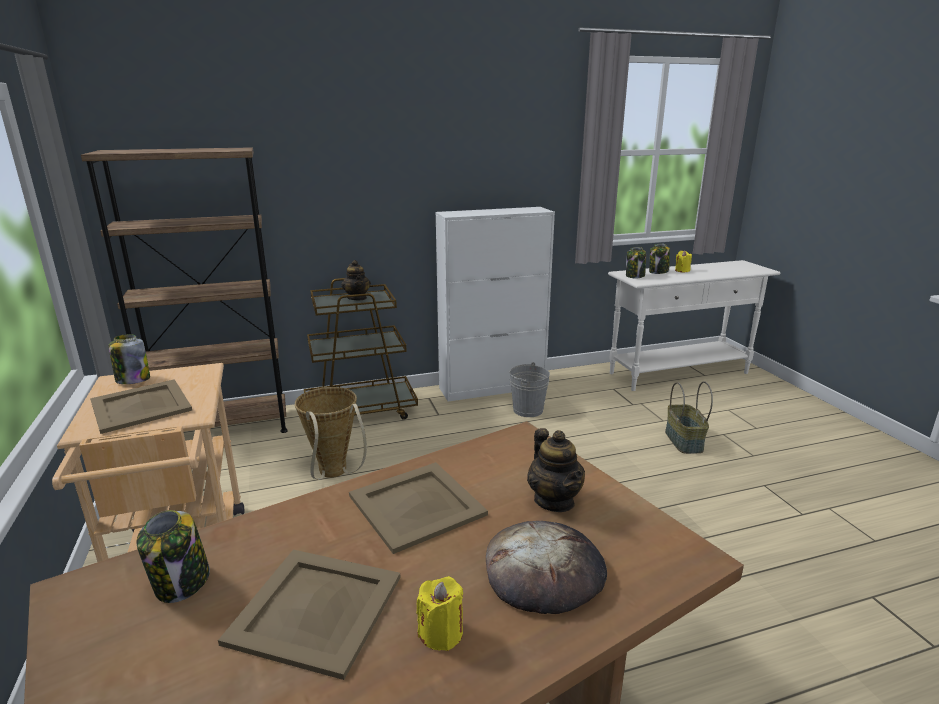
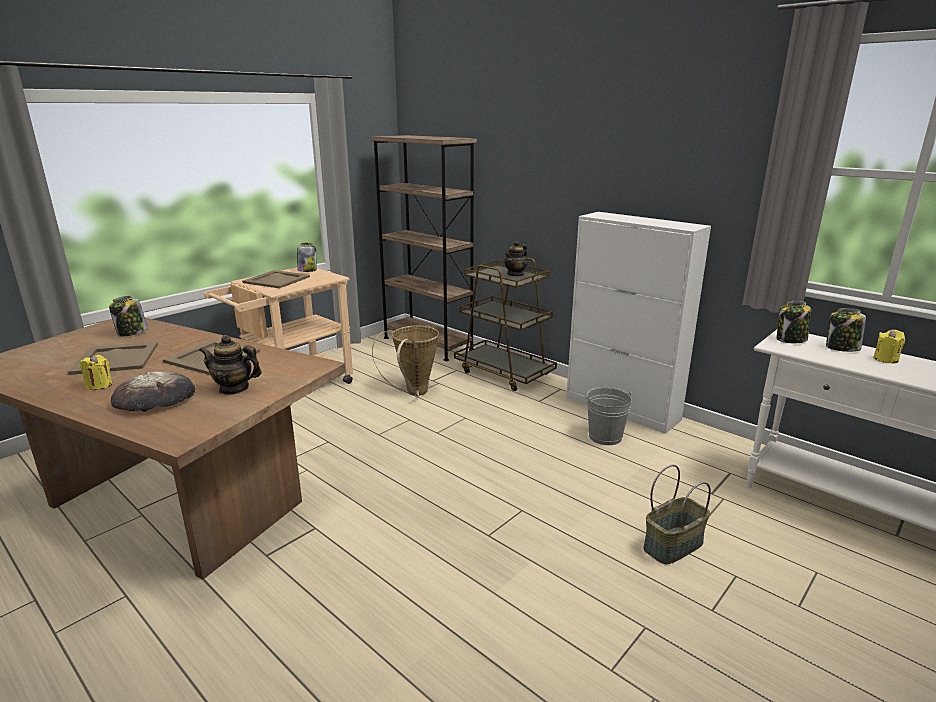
camera: 60 degrees right, 0 degrees up
teapot [527,428,585,512] -> teapot turned 60 degrees clockwise [199,335,262,395]

